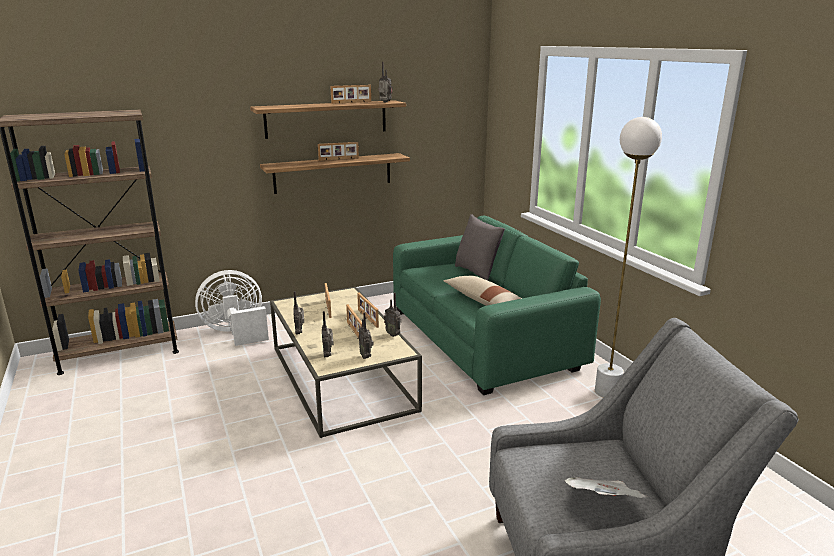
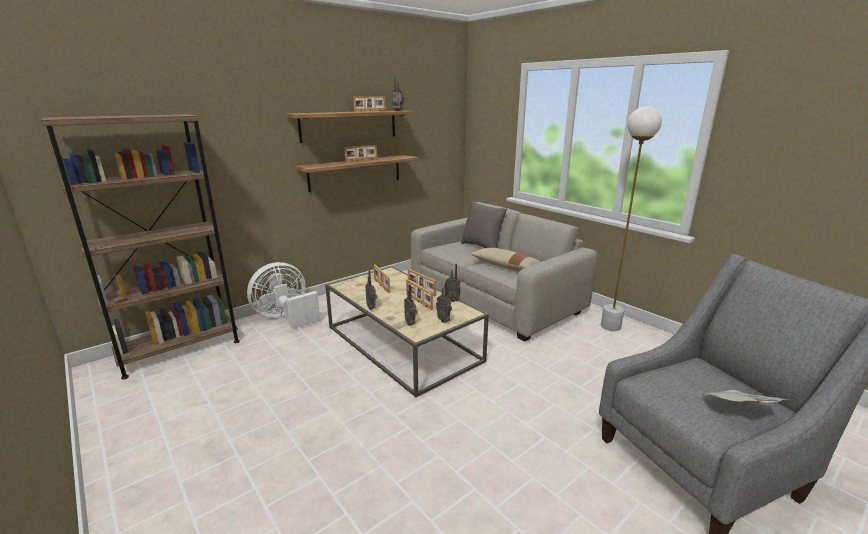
camera: 15 degrees left, 0 degrees up
green sofa [393,216,601,395] -> beige sofa [411,202,597,342]

